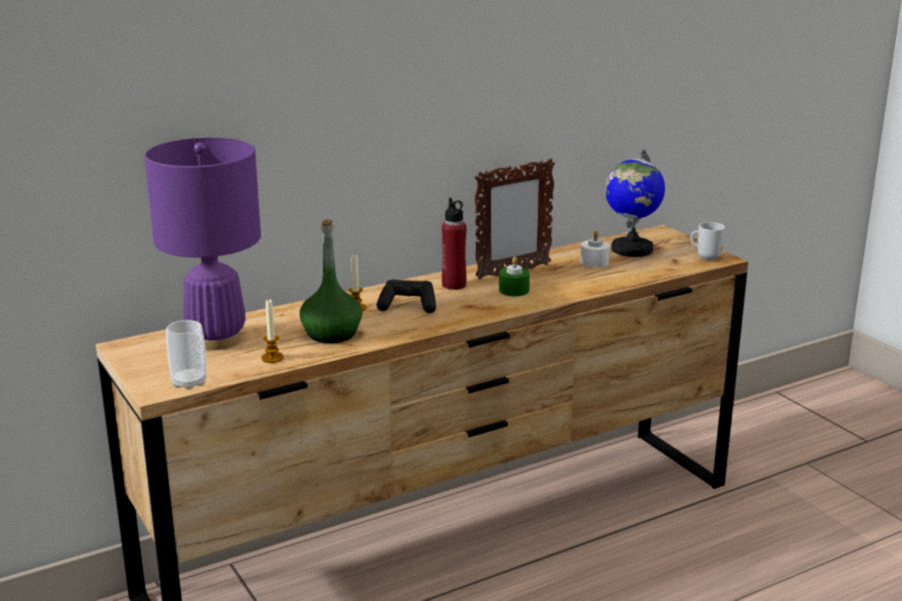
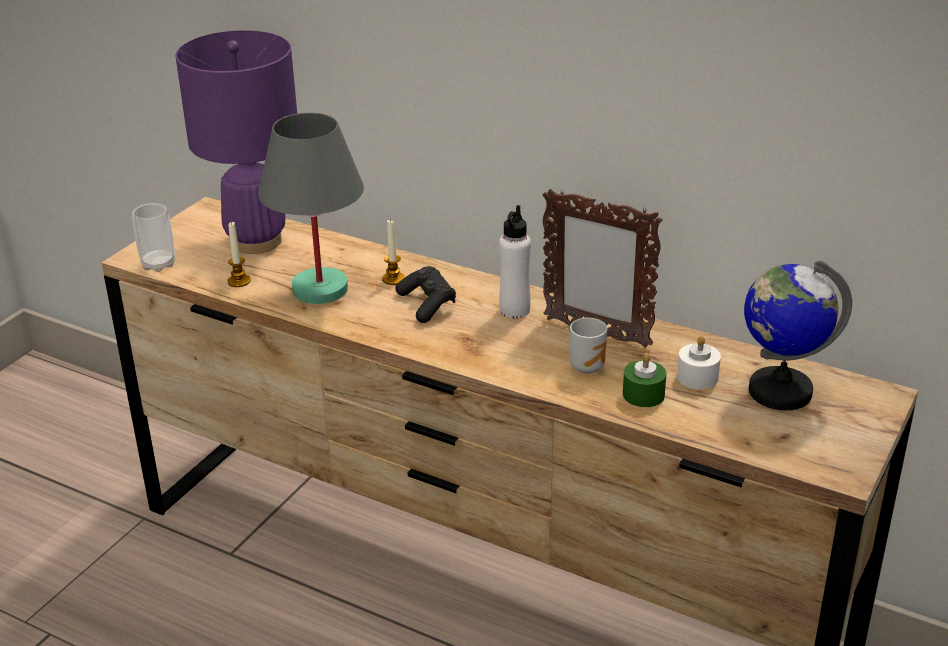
camera: 60 degrees right, 10 degrees up
green bottle [299,219,363,343] -> grey table lamp [258,113,364,304]
red bottle [442,198,467,290] -> white bottle [499,205,531,318]
green candle [499,257,530,296] -> green candle moved to [623,353,667,407]
mug [690,222,725,260] -> mug moved to [570,318,607,374]

